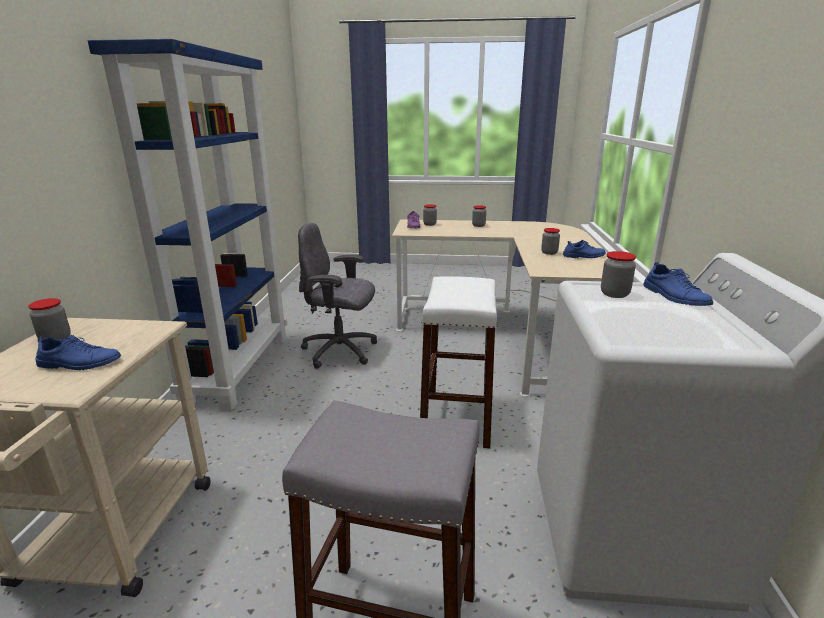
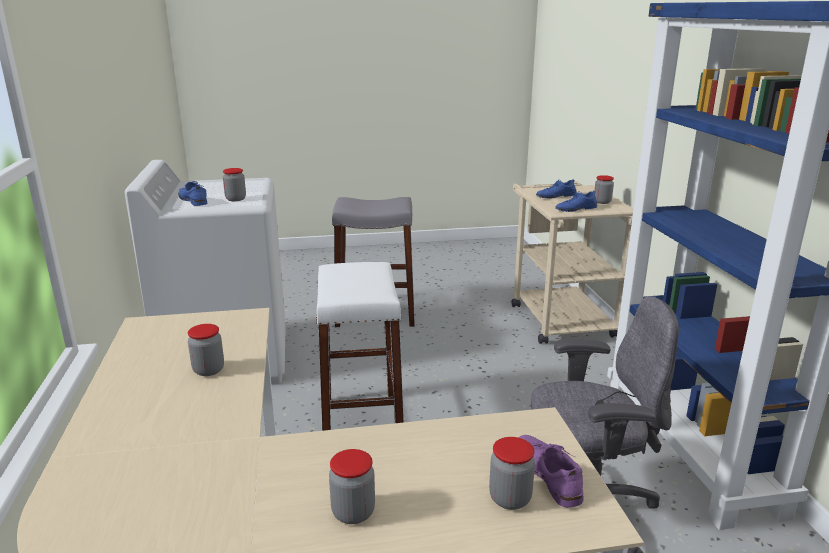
camera: 165 degrees right, 0 degrees up
blue shoe [563,240,606,258] -> blue shoe moved to [555,190,597,212]

